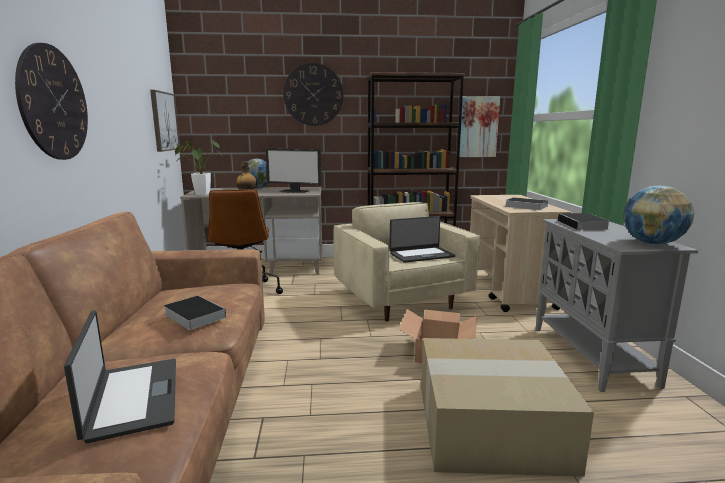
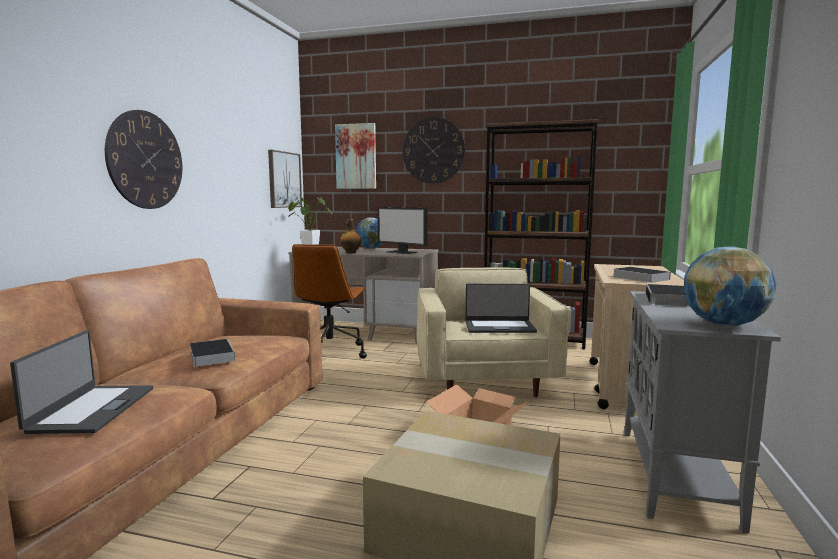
camera: 20 degrees right, 5 degrees down
picture [459,96,500,157] -> picture moved to [335,123,376,189]

